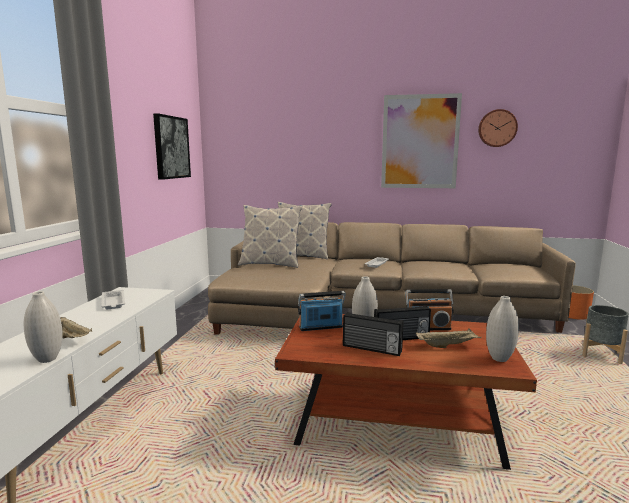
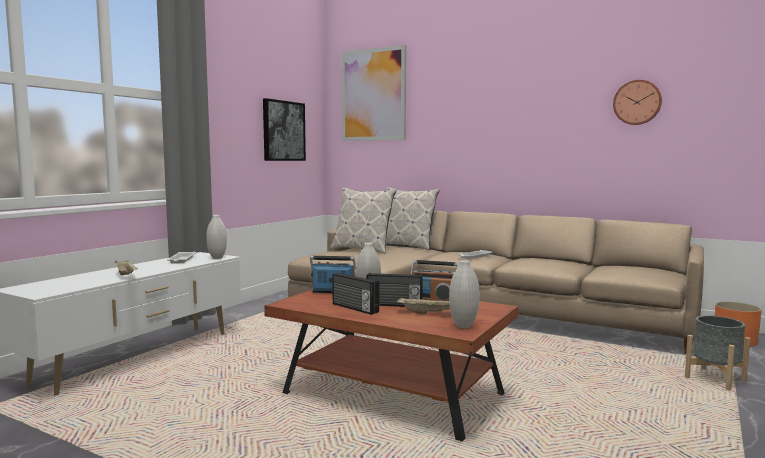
camera: 20 degrees right, 5 degrees down
white vase [23,291,63,363] -> white vase moved to [206,215,227,259]
picture [381,93,462,188] -> picture moved to [341,45,406,141]

